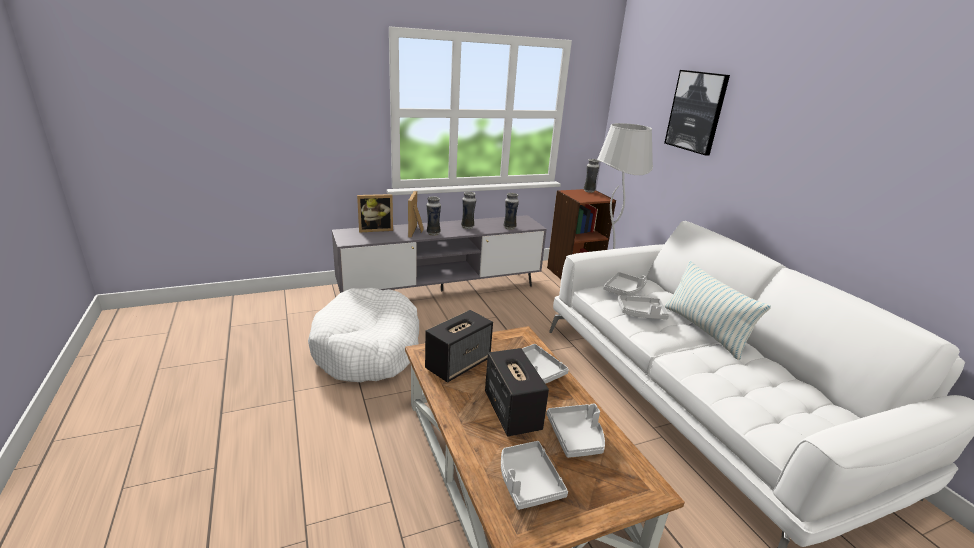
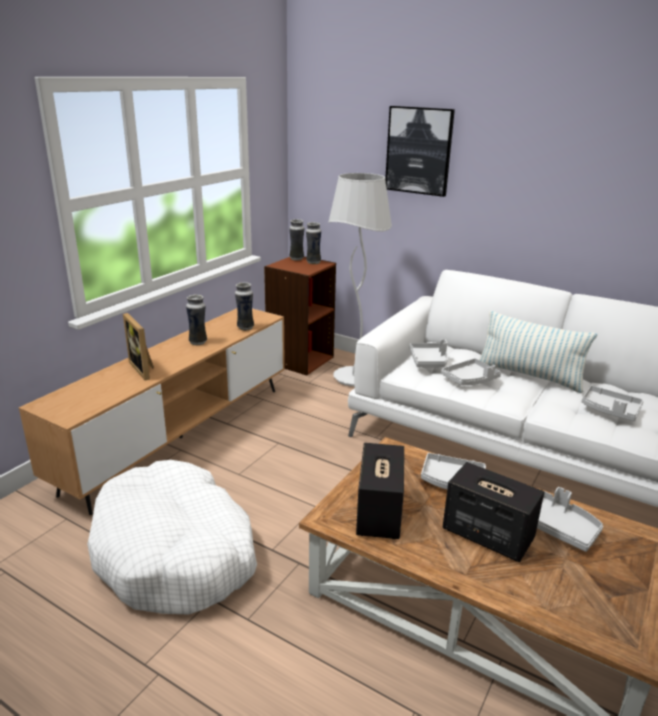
camera: 35 degrees left, 0 degrees up
grey tv stand [332,215,547,293] -> brown tv stand [19,308,285,515]
picture frame [357,194,393,233] -> none
vase [426,197,441,236] -> vase moved to [306,222,321,264]
grey tray [501,441,568,510] -> grey tray moved to [582,385,643,421]

